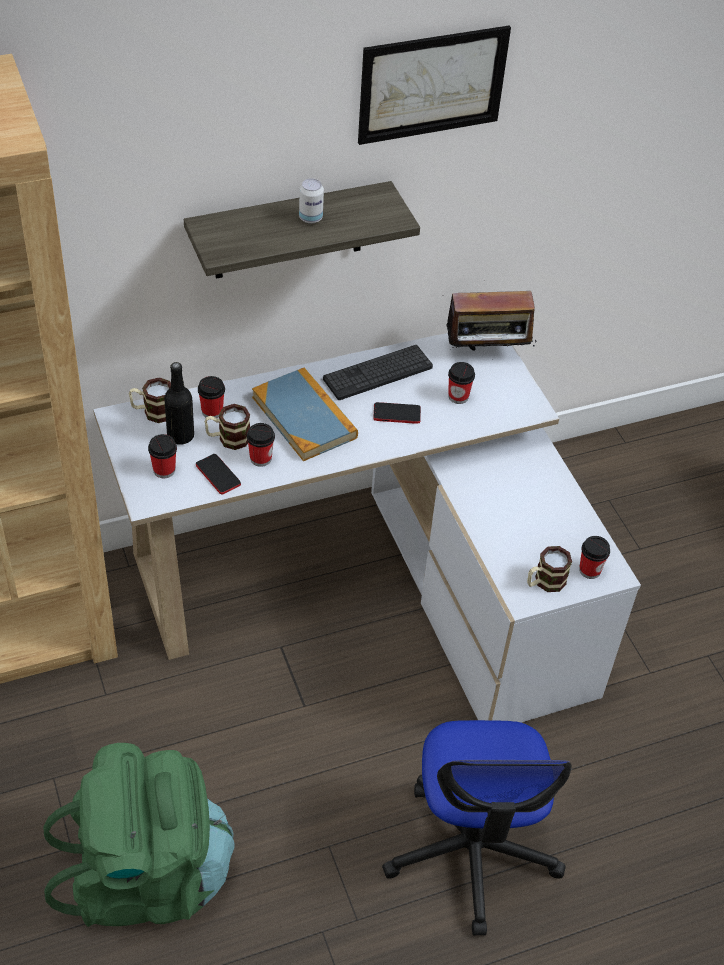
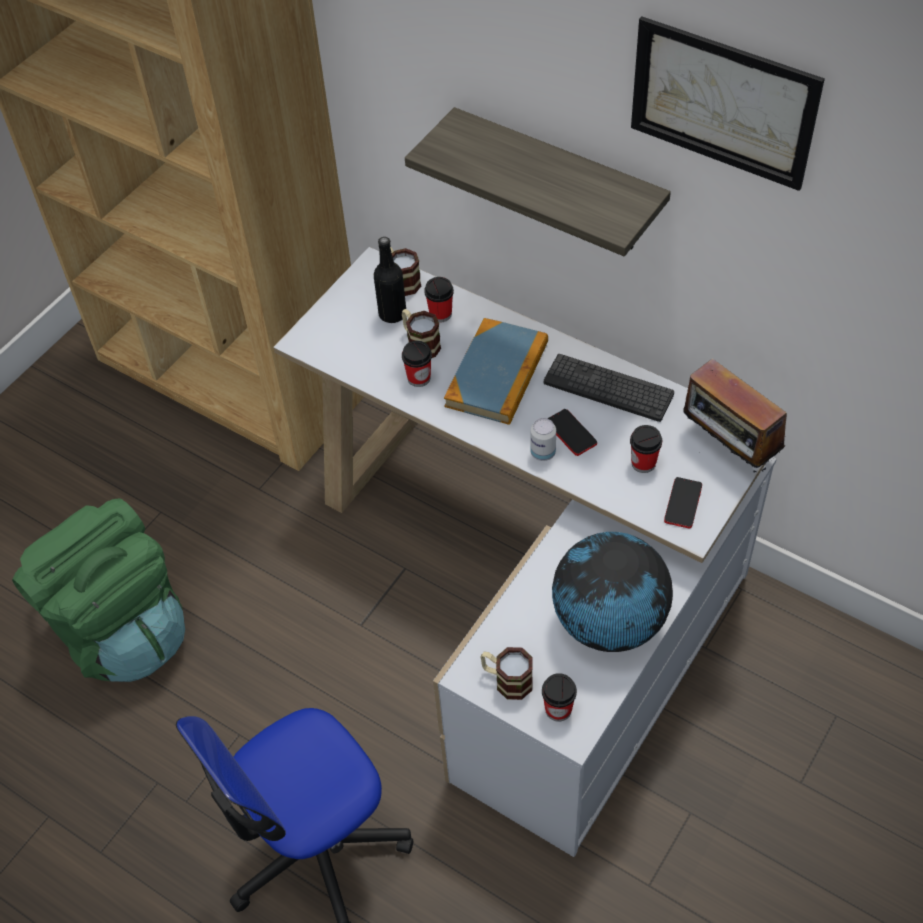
camera: 60 degrees right, 5 degrees up
cup [148,434,177,478] -> none
phone [196,454,241,495] -> phone moved to [664,477,702,529]
can [299,179,324,224] -> can moved to [531,418,556,461]
none -> globe [552,532,673,652]

